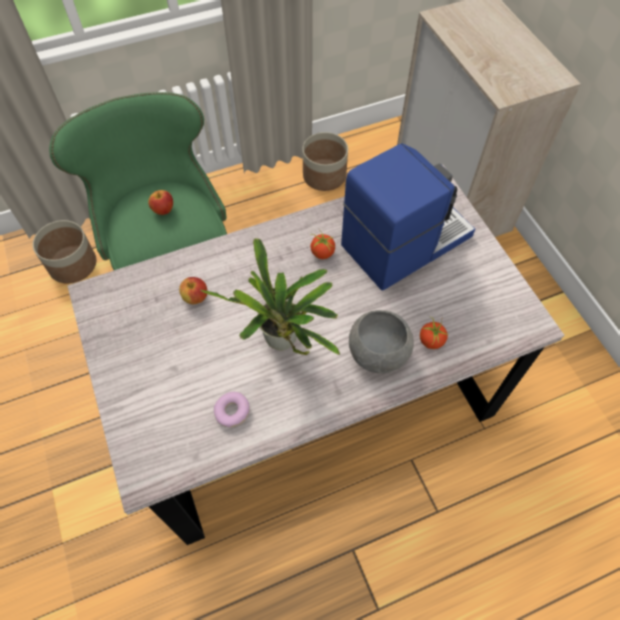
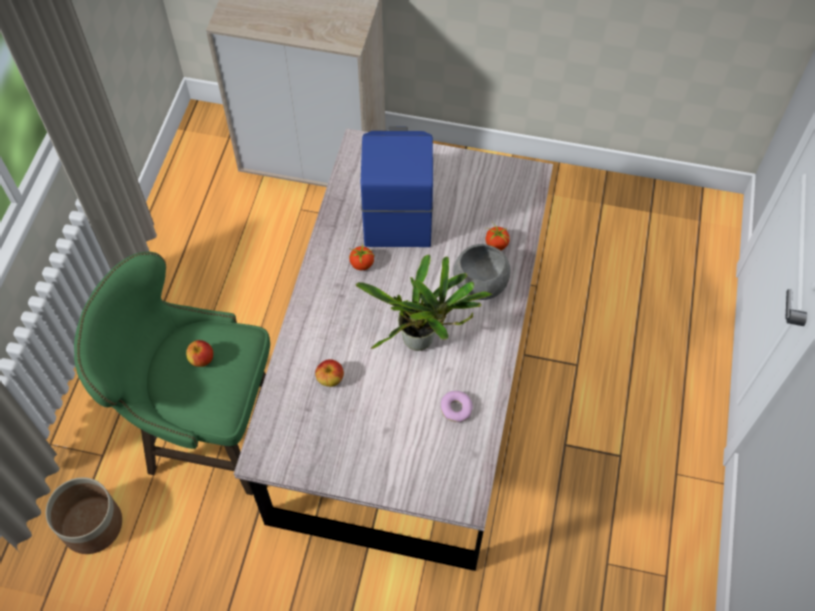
camera: 55 degrees left, 0 degrees up
planter [303,132,348,191] -> none

